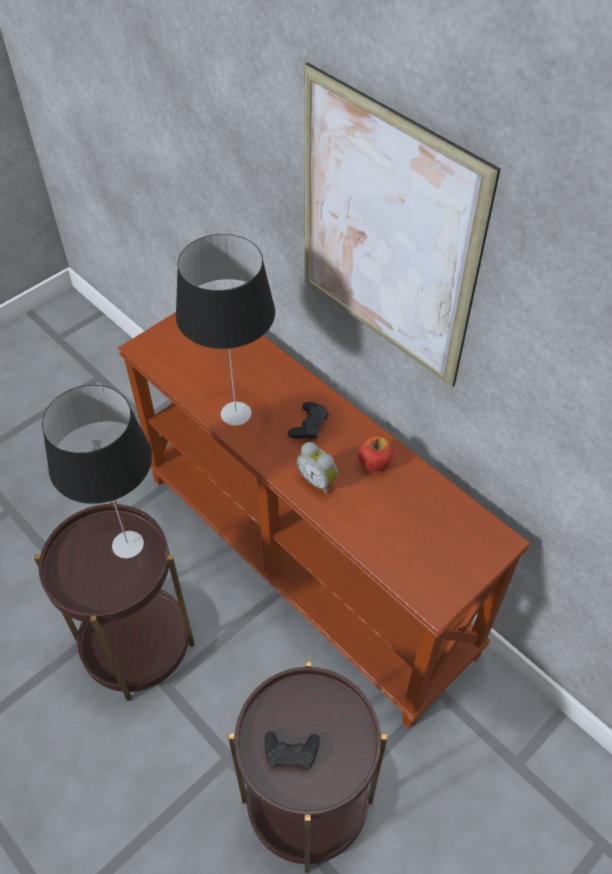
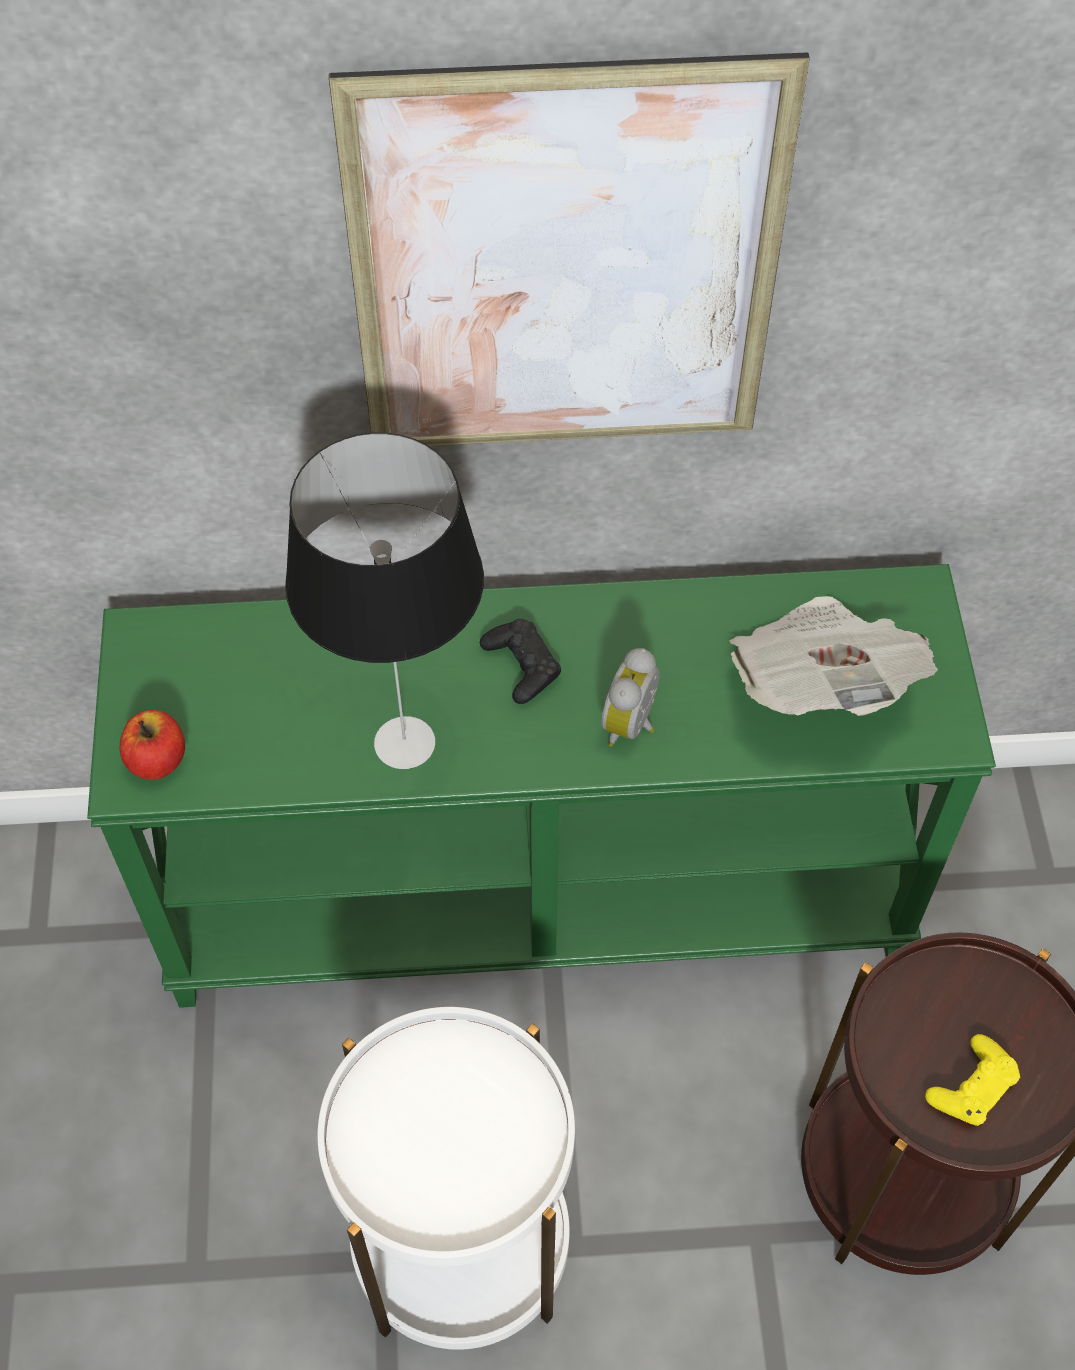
camera: 50 degrees left, 5 degrees up
brown side table [34,500,194,701] -> white side table [317,1007,575,1350]
table lamp [42,385,152,558] -> none
brown console table [118,312,530,729] -> green console table [87,564,996,1008]
black game controller [264,731,320,769] -> yellow game controller [925,1034,1020,1126]
alarm clock [297,442,338,495] -> alarm clock turned 120 degrees clockwise [601,648,660,747]
apple [358,436,394,472] -> apple moved to [120,710,185,780]
none -> newspaper [729,596,938,716]

